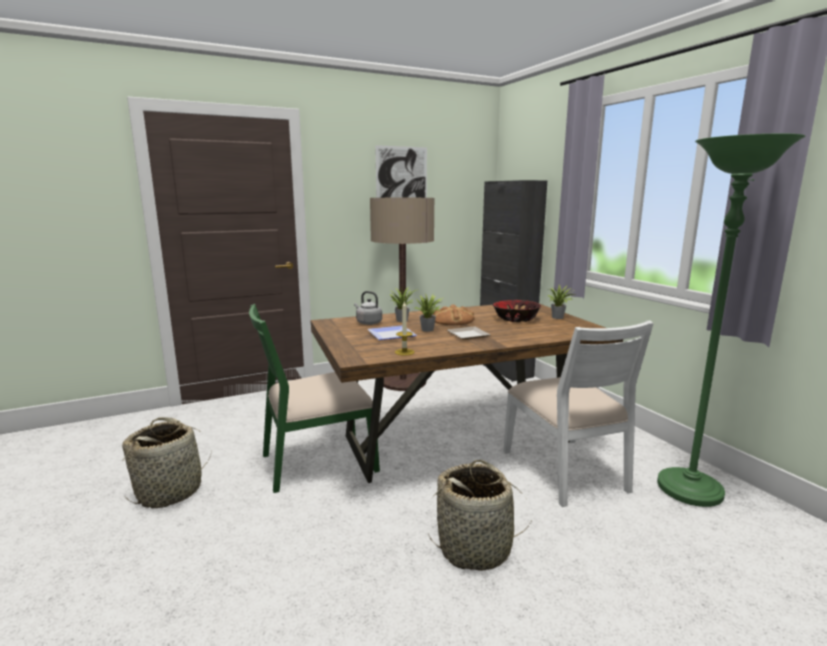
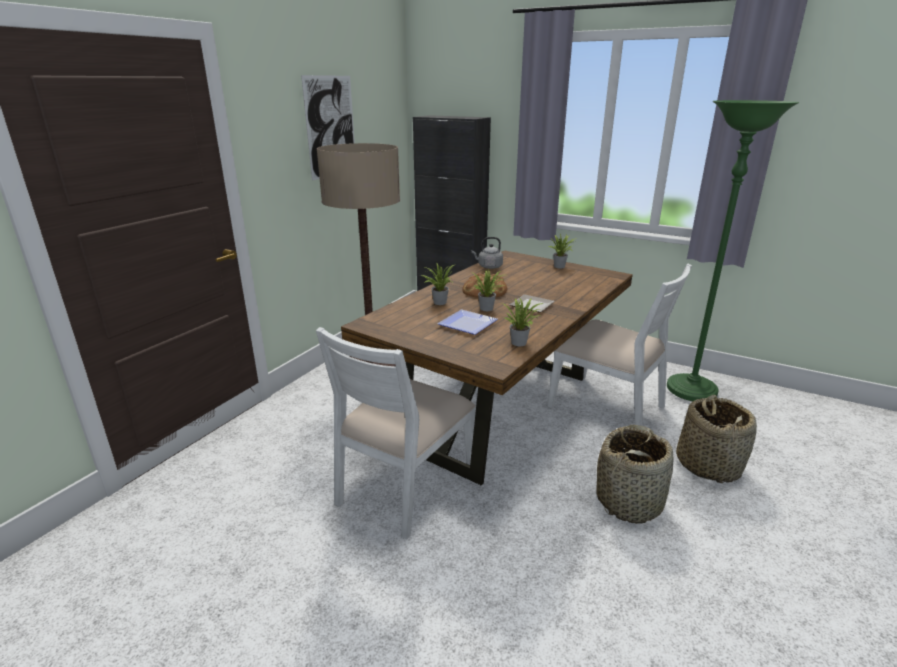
camera: 35 degrees left, 10 degrees up
basket [122,417,212,508] -> basket moved to [676,395,757,483]
green chair [249,304,380,493] -> white chair [316,327,476,540]
grey kettle [354,291,382,325] -> grey kettle moved to [472,237,503,269]
candle [395,301,414,356] -> potted plant [502,298,544,346]
bowl [493,300,541,322] -> none

